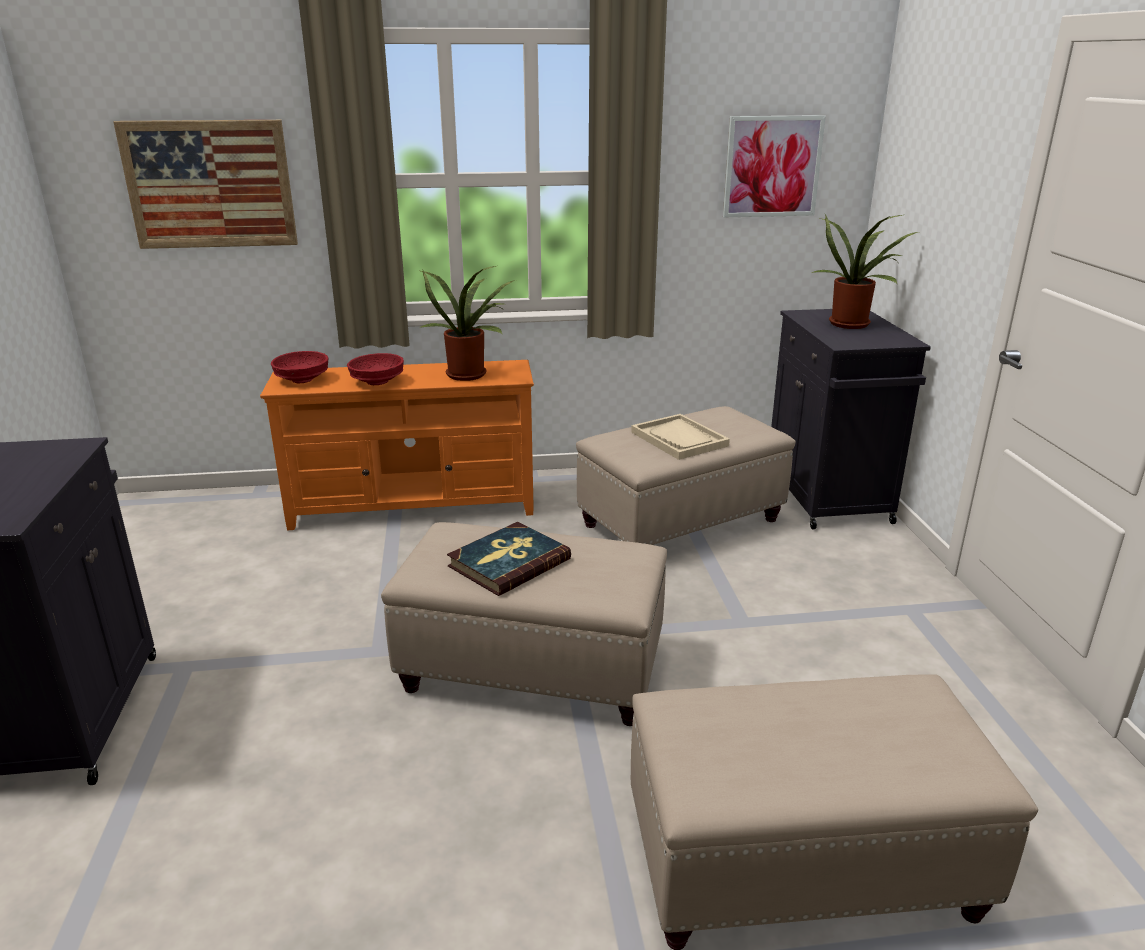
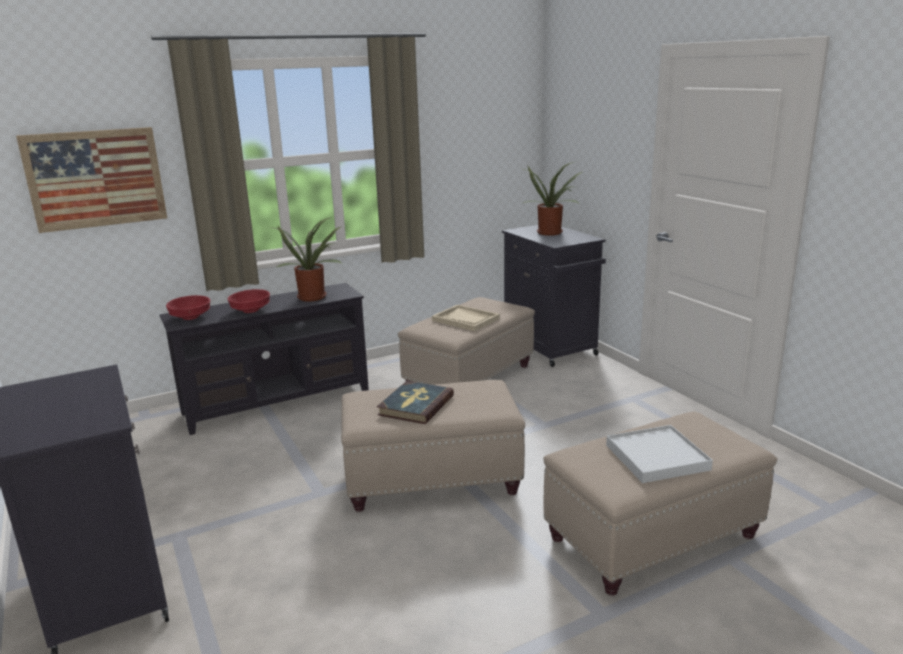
camera: 20 degrees left, 5 degrees down
orange tv stand [260,360,534,530] -> black tv stand [160,283,369,435]
picture [723,115,826,217] -> none
none -> white tray [606,425,713,483]

